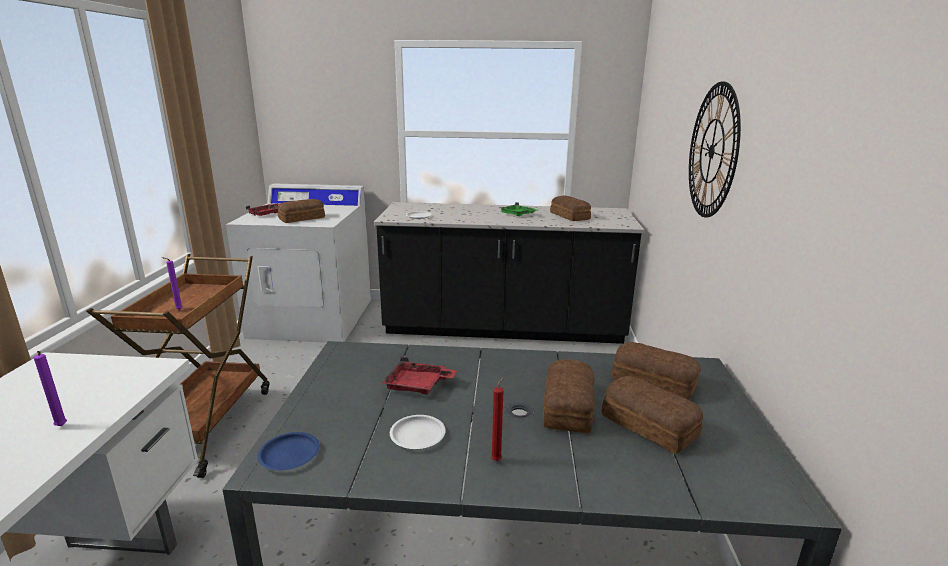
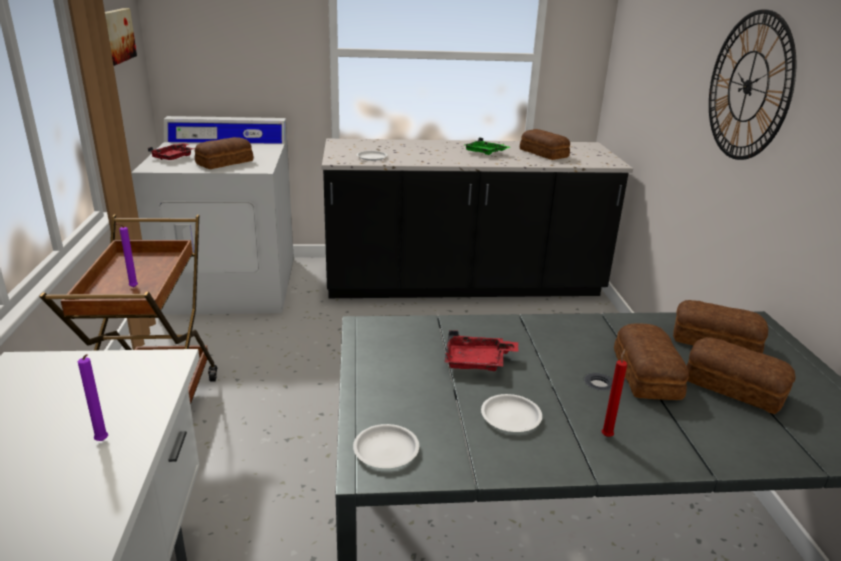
camera: 10 degrees left, 5 degrees up
blue plate [258,432,320,471] -> white plate [353,424,419,468]
none -> picture [105,8,137,66]

